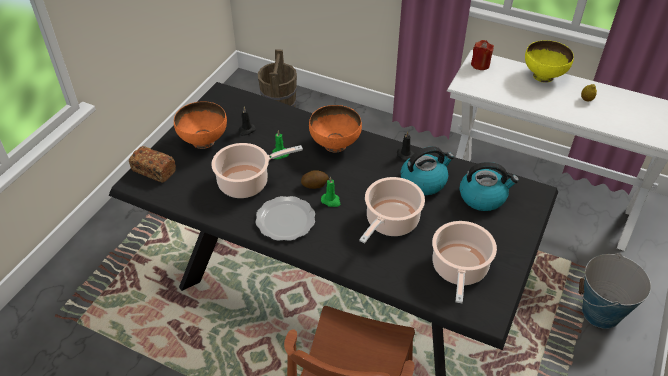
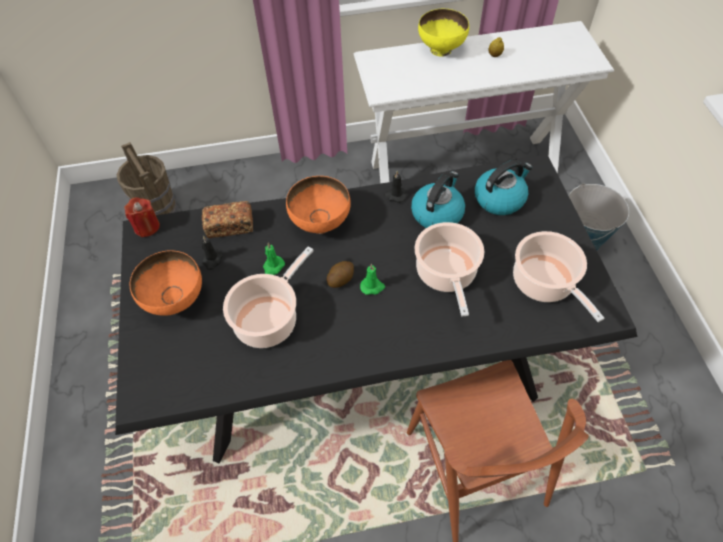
camera: 35 degrees left, 10 degrees up
bread [129,146,176,183] -> bread moved to [202,201,253,238]
plate [255,196,315,241] -> none
red candle [471,40,494,70] -> red candle moved to [124,197,160,237]

